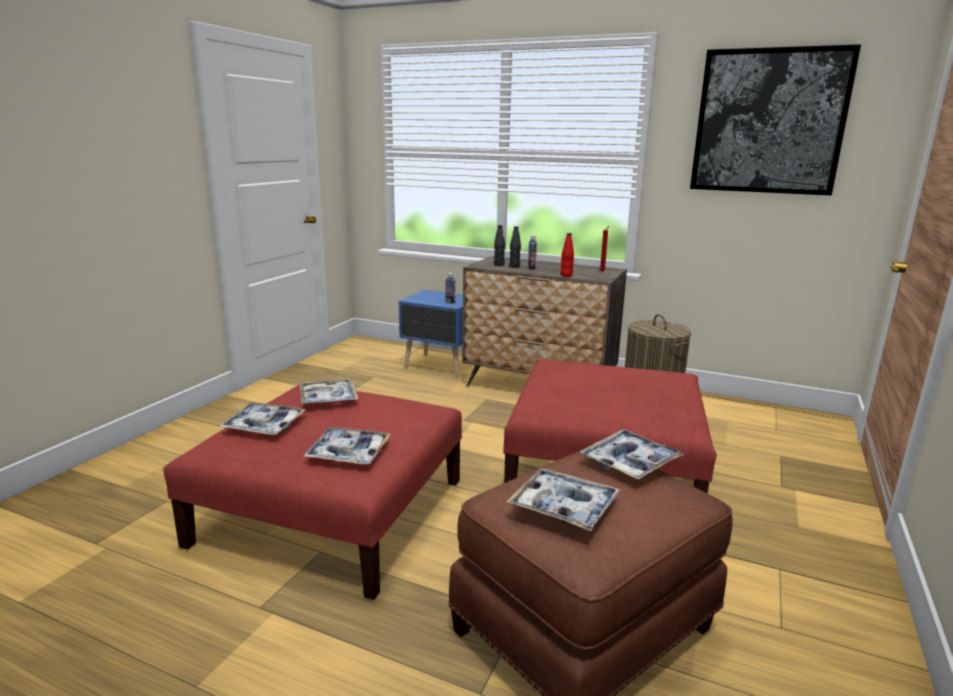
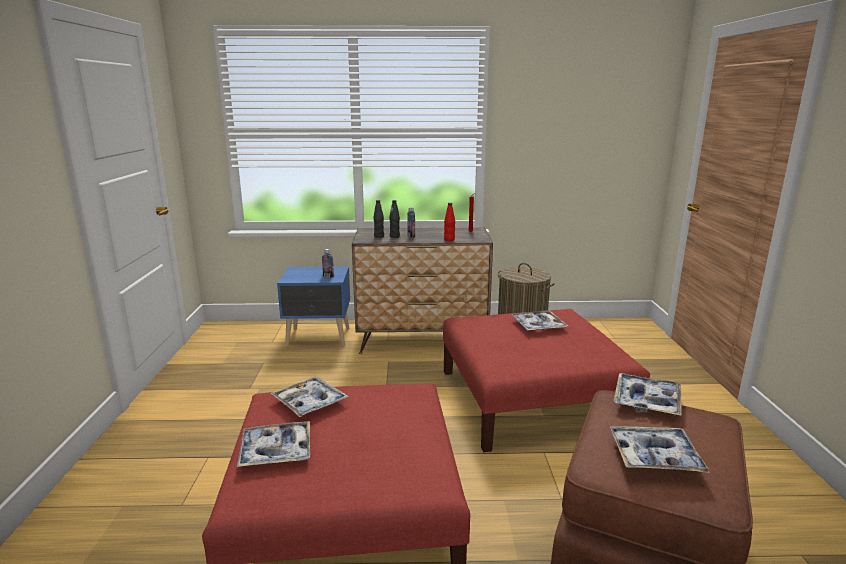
camera: 25 degrees left, 0 degrees up
tray [303,428,391,464] -> tray moved to [512,311,568,331]
picture [690,44,861,195] -> none

